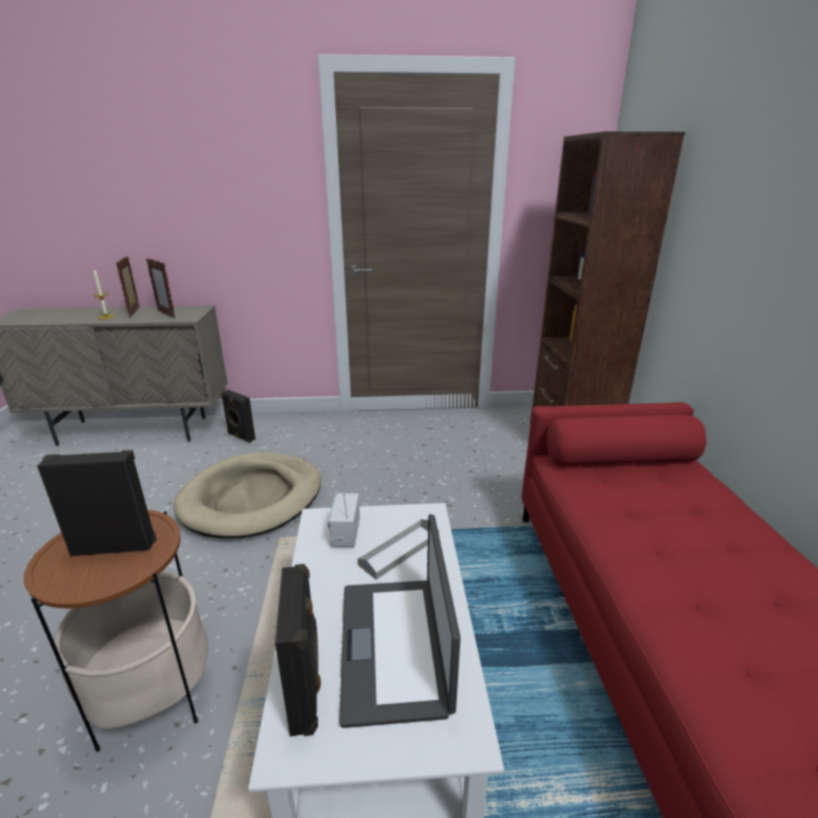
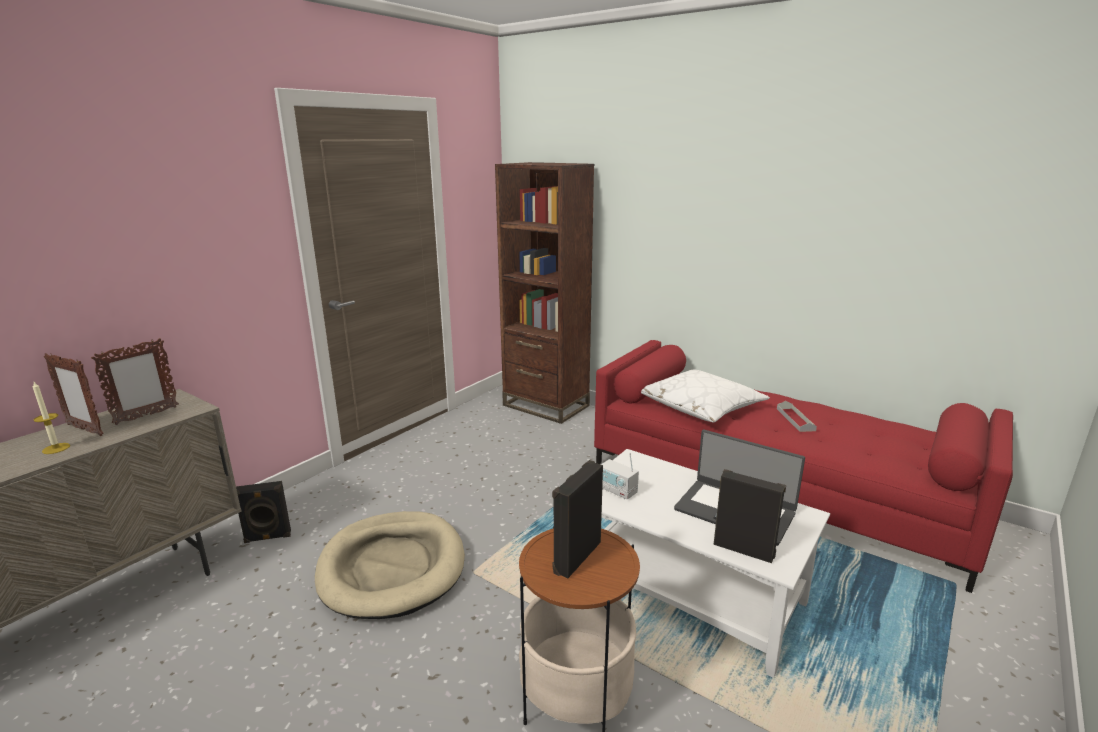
camera: 50 degrees left, 5 degrees down
picture frame [146,258,175,318] -> picture frame turned 45 degrees counterclockwise [91,338,179,425]
grey tray [358,519,439,580] -> grey tray moved to [777,401,817,432]
none -> white pillow [641,370,770,422]

